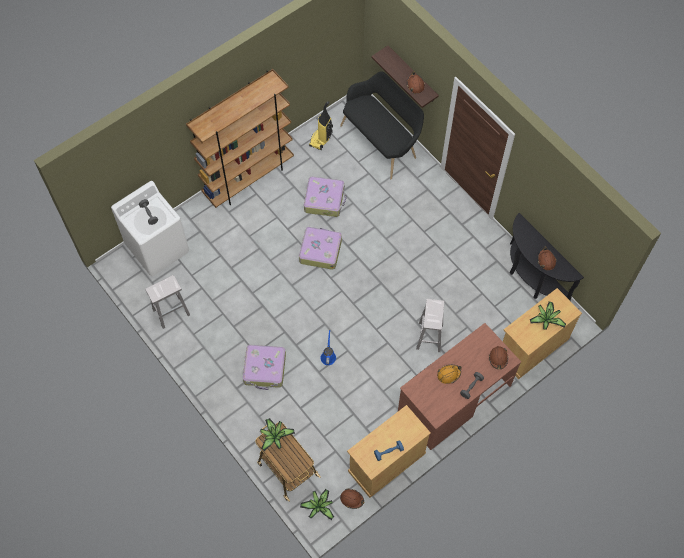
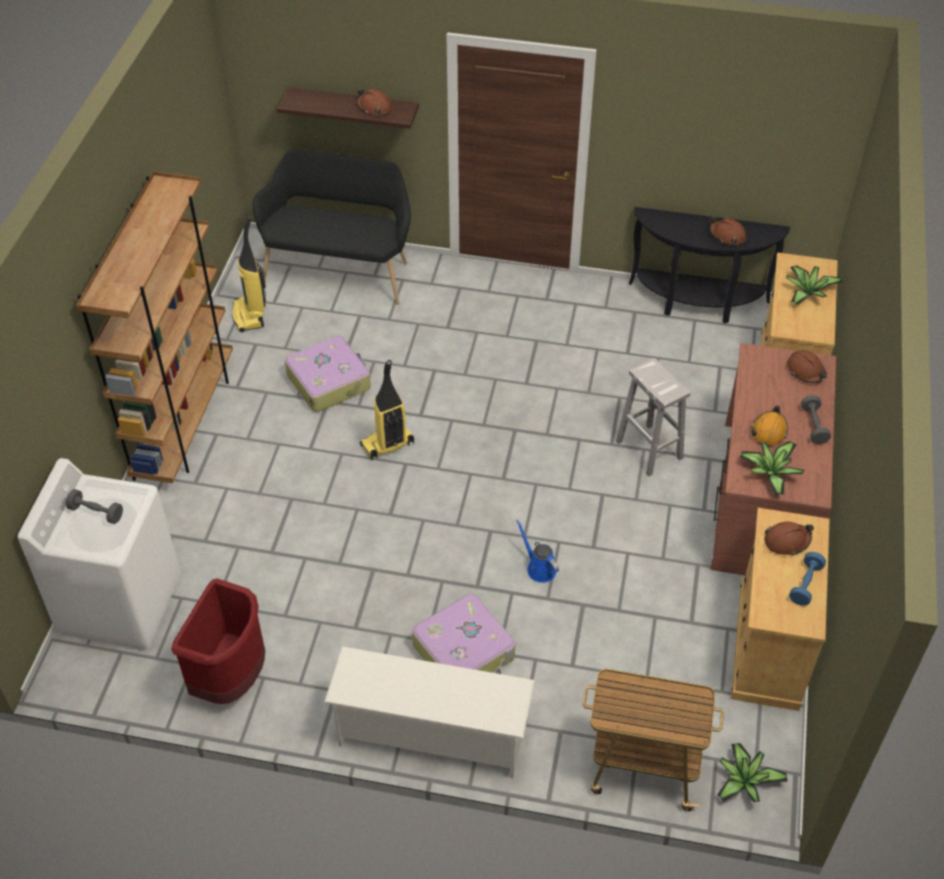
camera: 40 degrees left, 15 degrees down
white stool [145,275,190,329] -> red trash can [172,579,265,704]
potted plant [260,418,295,451] -> potted plant moved to [740,441,804,495]
suitcase [299,226,342,270] -> vacuum cleaner [360,360,414,461]
brown hard hat [340,488,365,509] -> brown hard hat moved to [764,522,814,555]
none -> white shoe rack [324,646,535,779]

